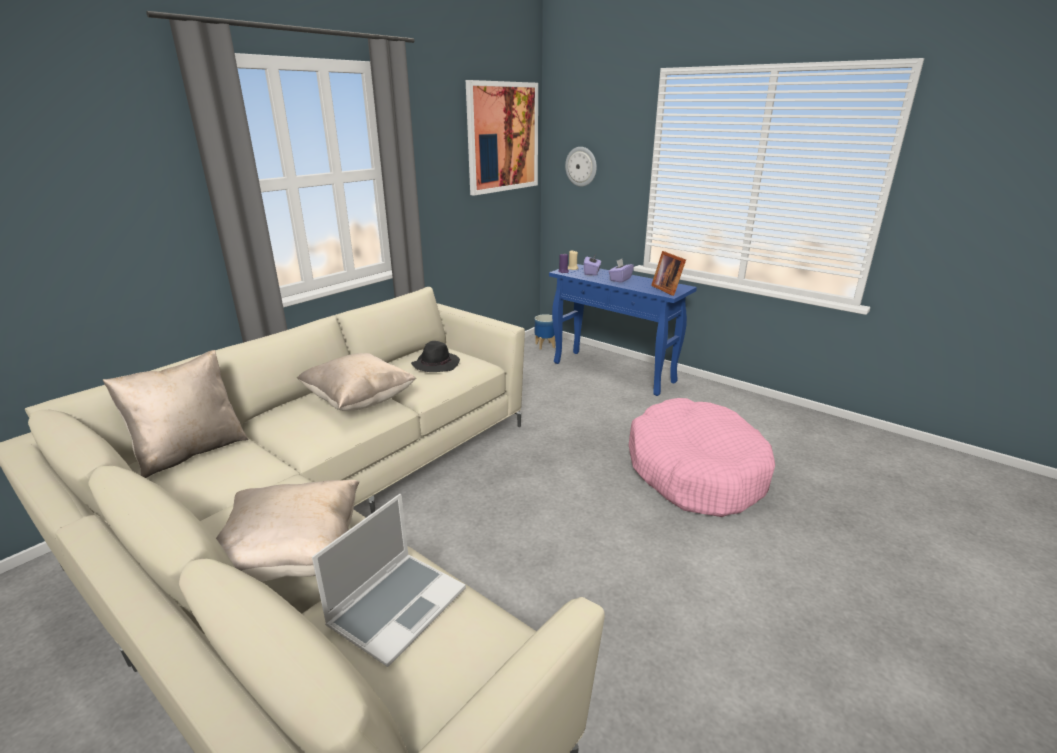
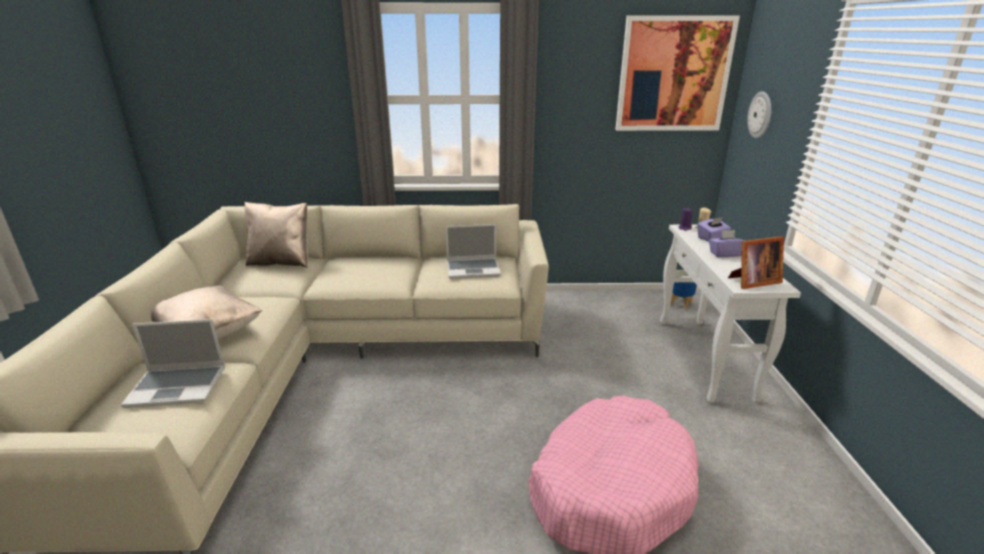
camera: 50 degrees right, 0 degrees up
beige pillow [297,353,416,411] -> none
black hat [411,341,460,372] -> laptop [446,224,501,279]
blue console table [549,264,697,396] -> white console table [660,224,801,403]
picture frame [651,251,686,296] -> picture frame turned 135 degrees counterclockwise [728,236,784,289]

